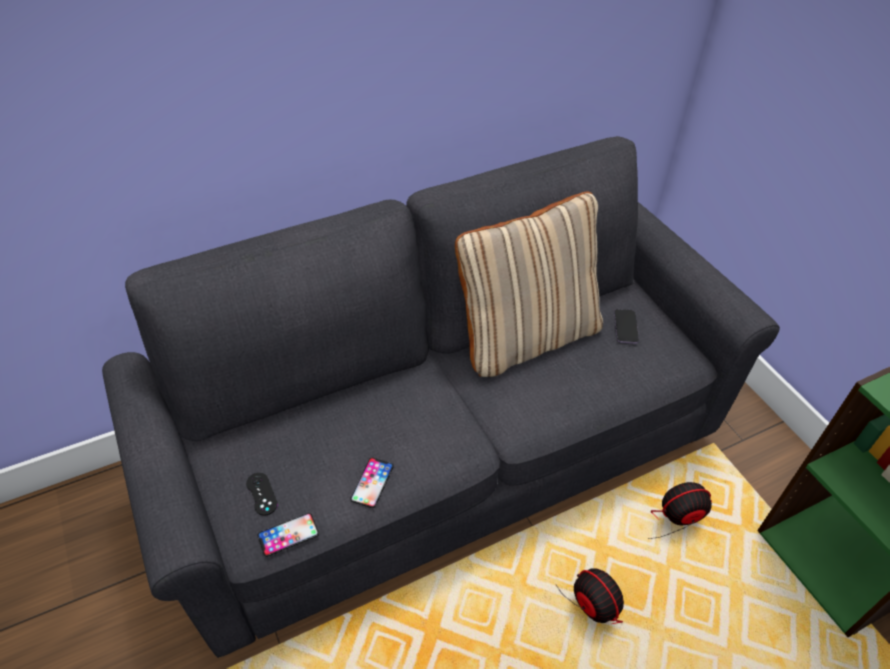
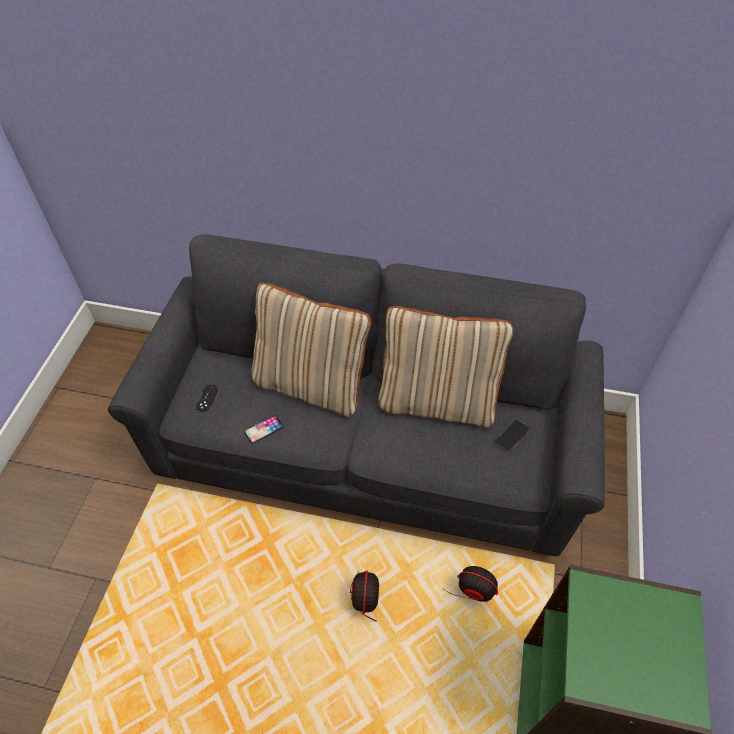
camera: 40 degrees right, 5 degrees up
phone [257,513,319,557] -> none
none -> beige pillow [252,283,371,417]

